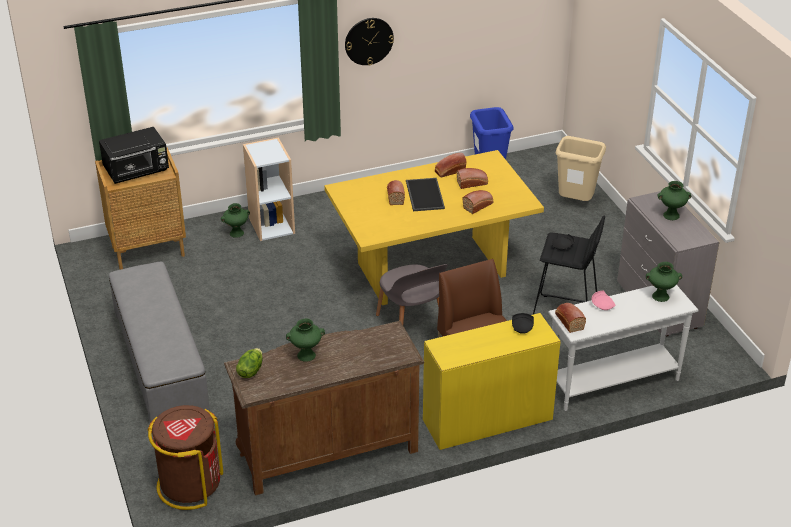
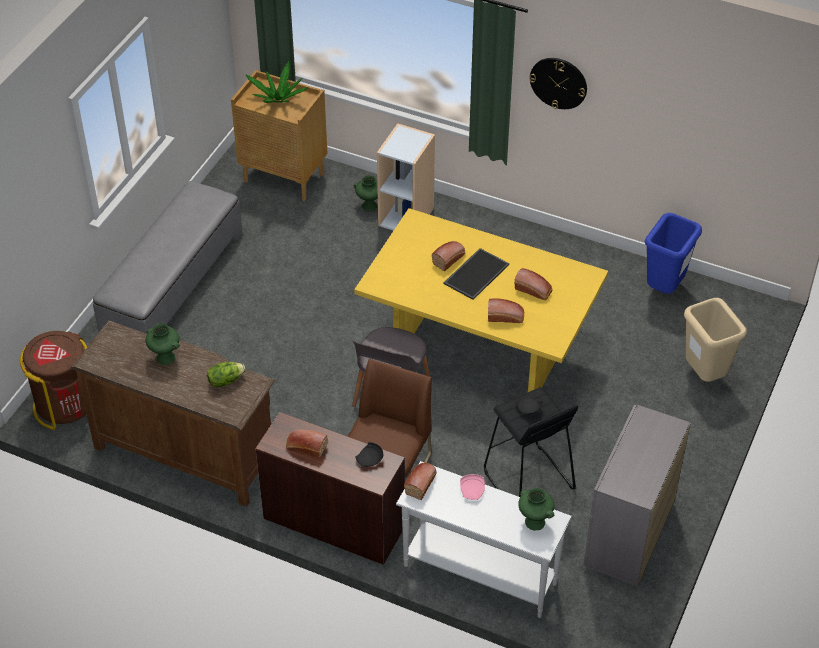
camera: 45 degrees right, 10 degrees up
black microwave [99,127,169,184] -> potted plant [245,61,308,103]
lettuce [236,348,263,378] -> lettuce moved to [207,362,245,387]
yellow desk [423,313,561,450] -> brown desk [256,412,405,565]
bread [435,153,467,177] -> bread moved to [286,430,328,458]
green vase [657,181,691,220] -> none

